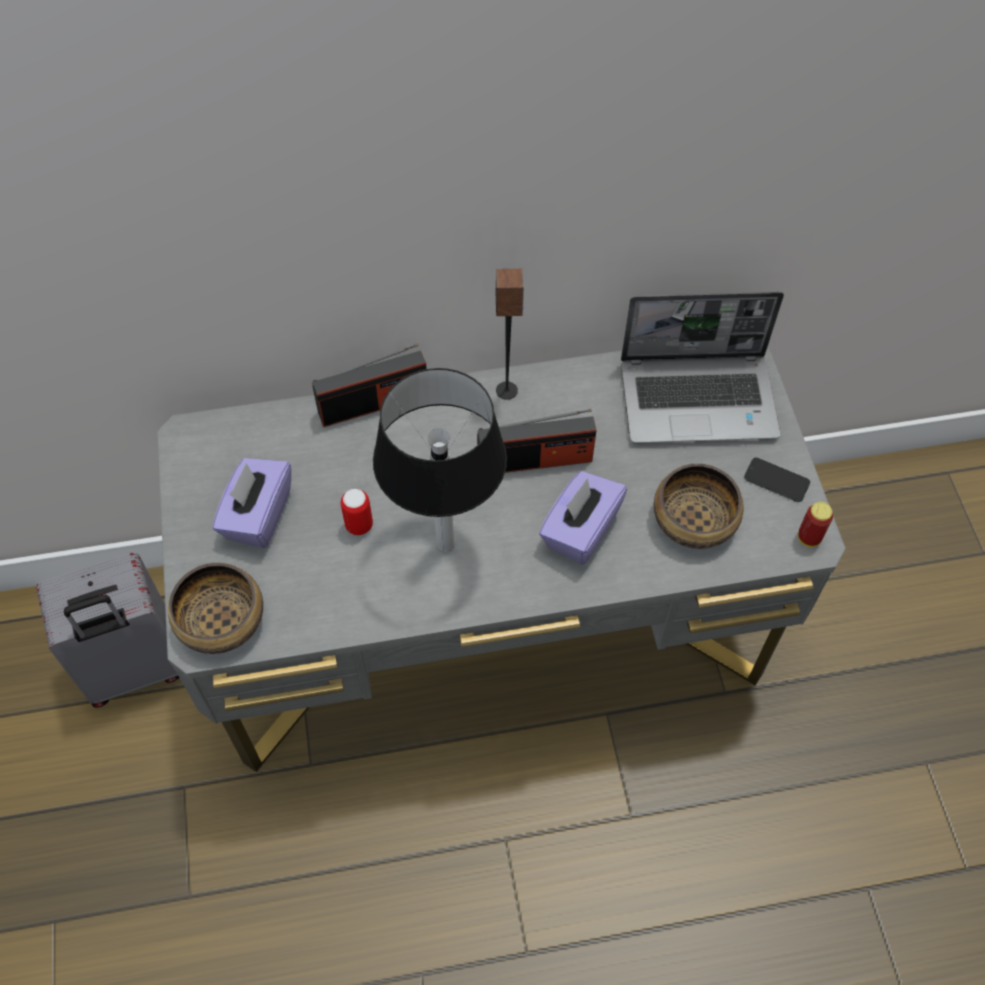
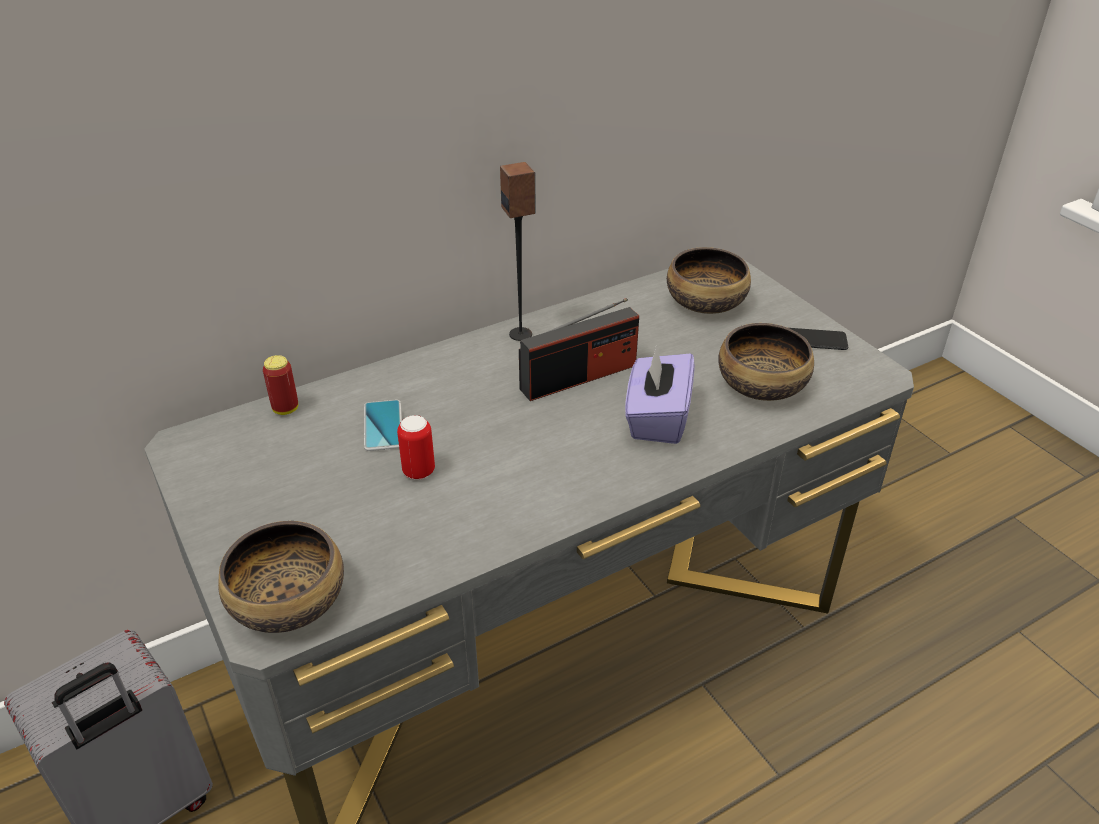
camera: 20 degrees left, 20 degrees down
purple tissue box [212,458,291,548] -> none
radio [312,344,427,427] -> none
table lamp [373,368,507,552] -> none
laptop [621,292,784,443] -> bowl [667,247,751,314]
can [798,502,833,547] -> can moved to [263,355,298,415]
none -> phone [364,400,402,451]

